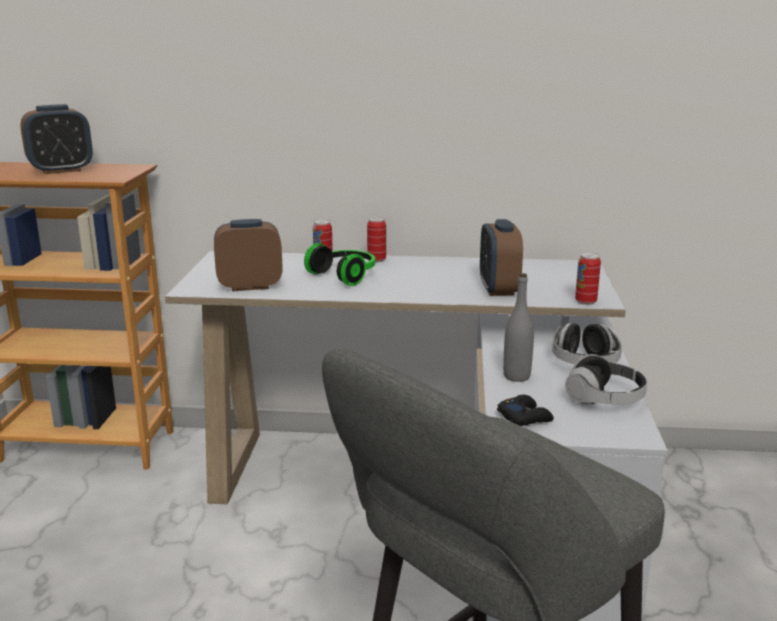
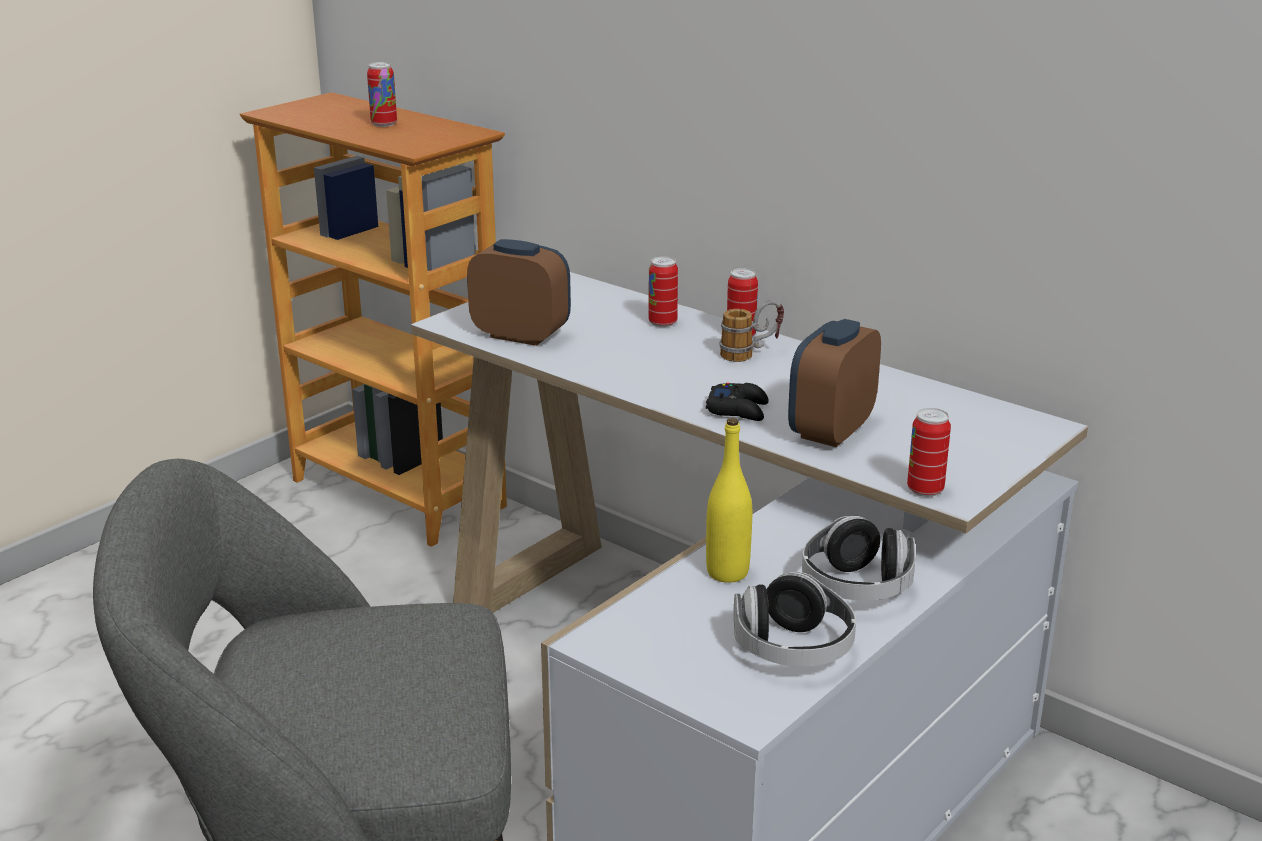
camera: 35 degrees right, 5 degrees up
alarm clock [20,104,93,174] -> can [367,62,397,127]
headphones [304,243,375,286] -> none
black game controller [497,395,554,426] -> black game controller moved to [706,383,769,421]
grey bottle [503,273,534,382] -> yellow bottle [706,418,752,583]
none -> mug [720,300,784,362]

